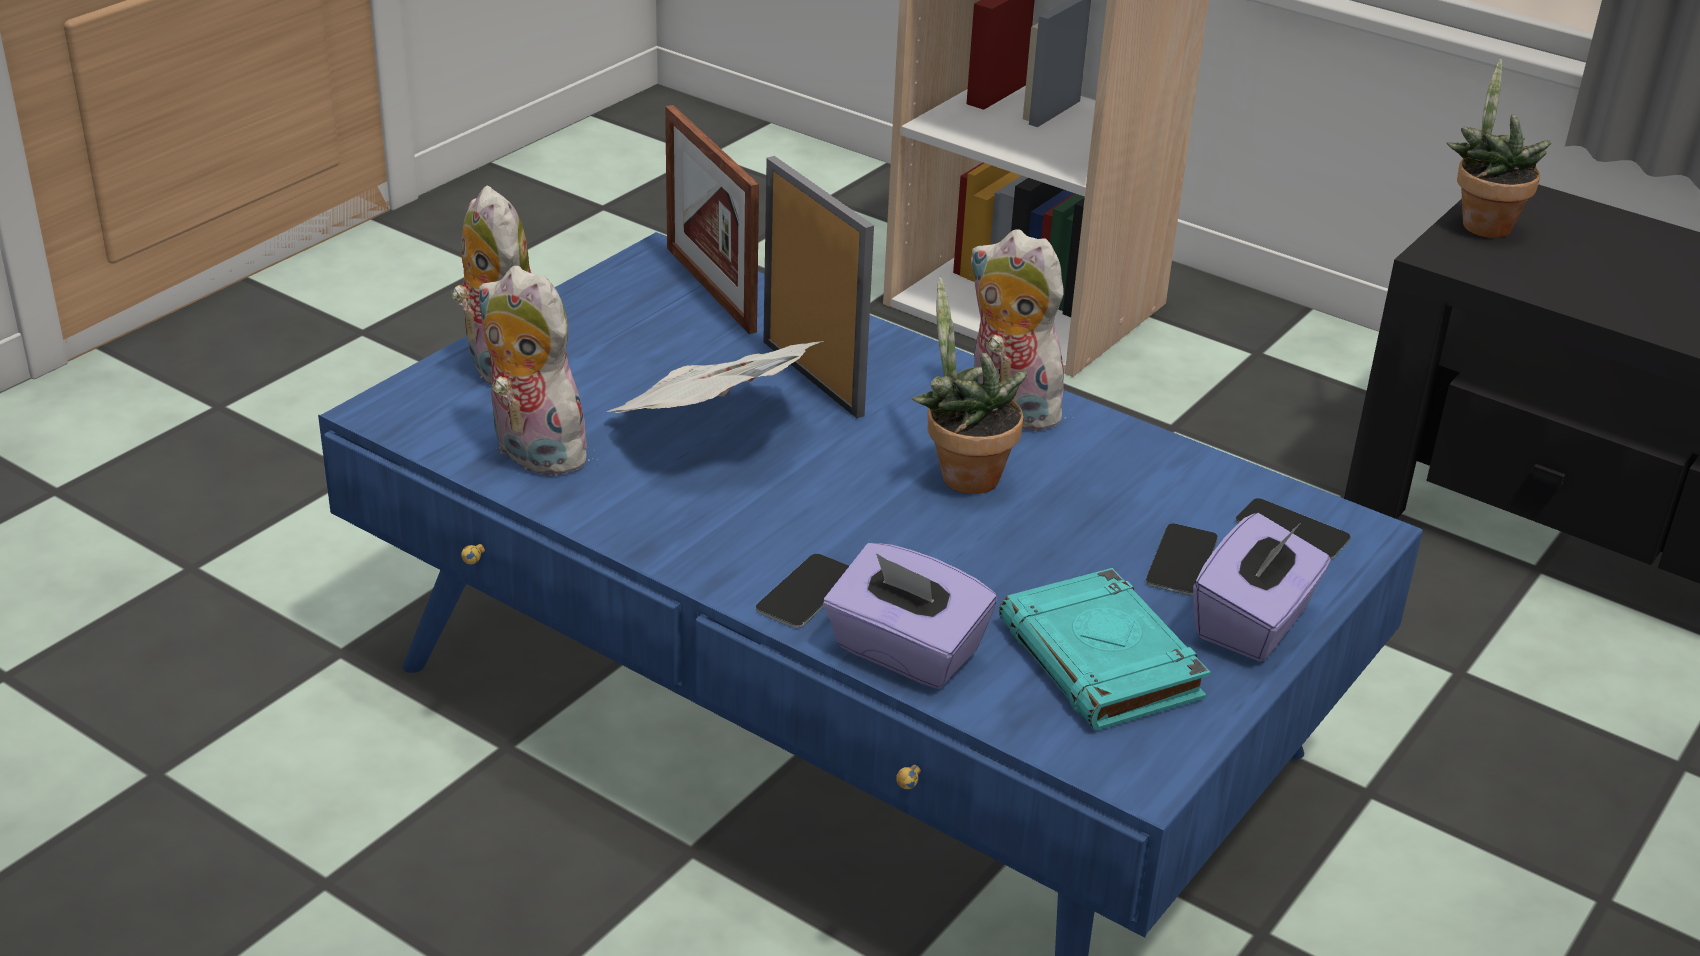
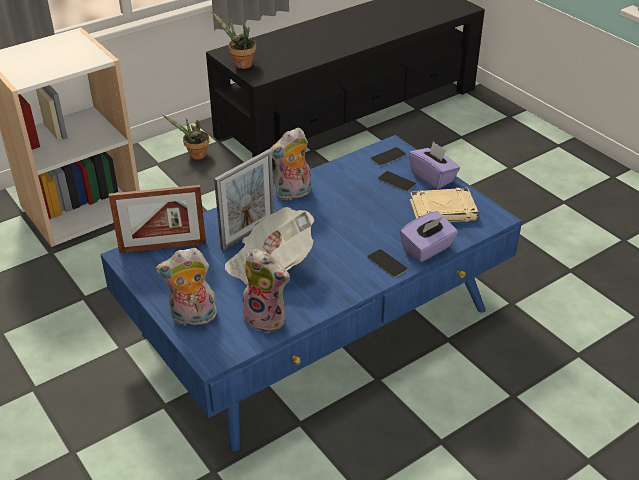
camera: 70 degrees left, 5 degrees up
plush toy [478,266,597,476] -> plush toy turned 120 degrees counterclockwise [243,249,290,333]
picture frame [763,156,874,418] -> picture frame turned 150 degrees clockwise [214,149,274,251]
potted plant [912,277,1028,494] -> potted plant moved to [163,115,209,160]
turquoise book [999,568,1211,731] -> beige book [410,188,479,222]

